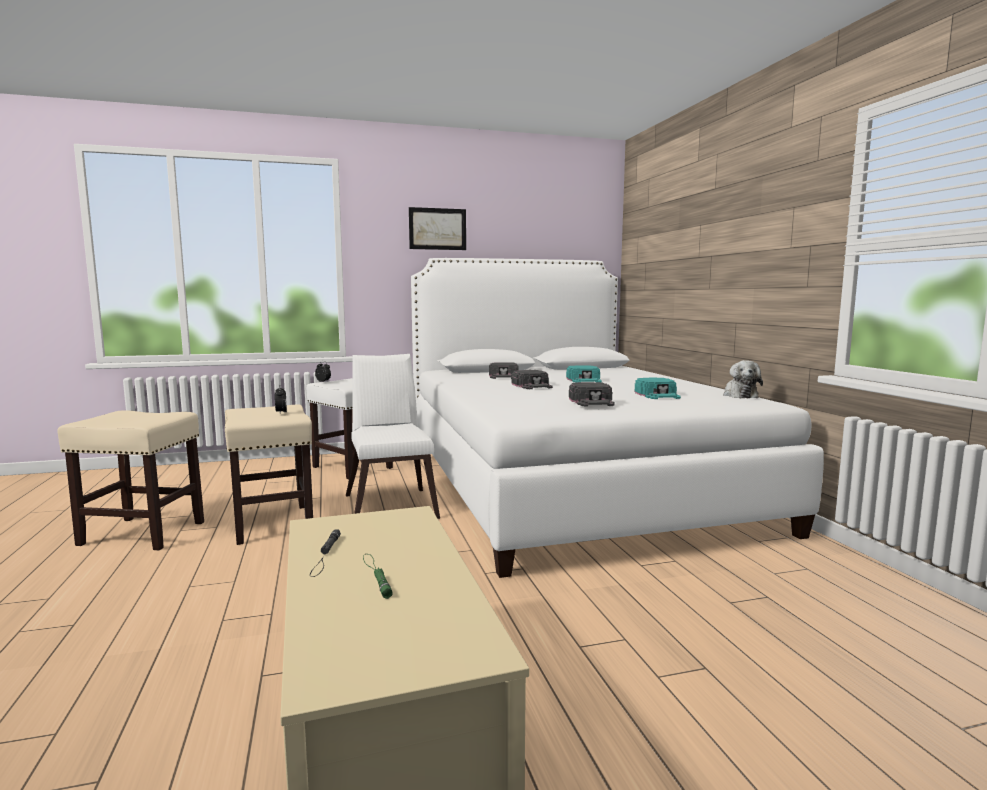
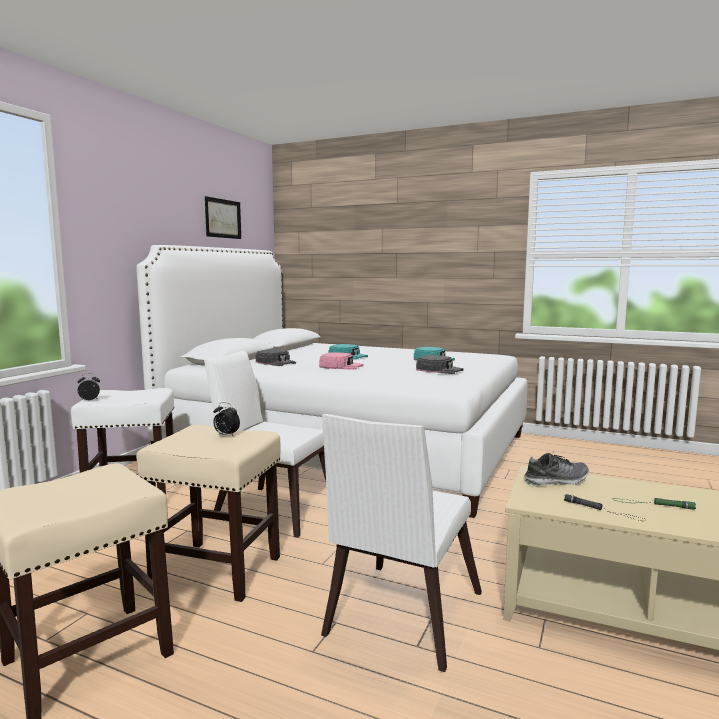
camera: 50 degrees left, 0 degrees up
picture [409,207,466,250] -> picture moved to [205,196,241,239]
black cap [511,370,553,389] -> pink cap [319,352,364,370]
plush toy [723,360,763,399] -> none
none -> white chair [321,414,482,672]
none -> shoe [524,453,589,486]

